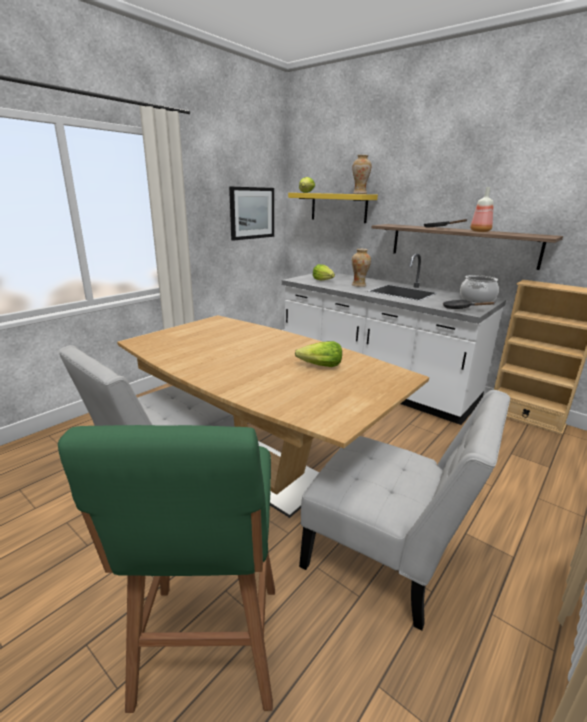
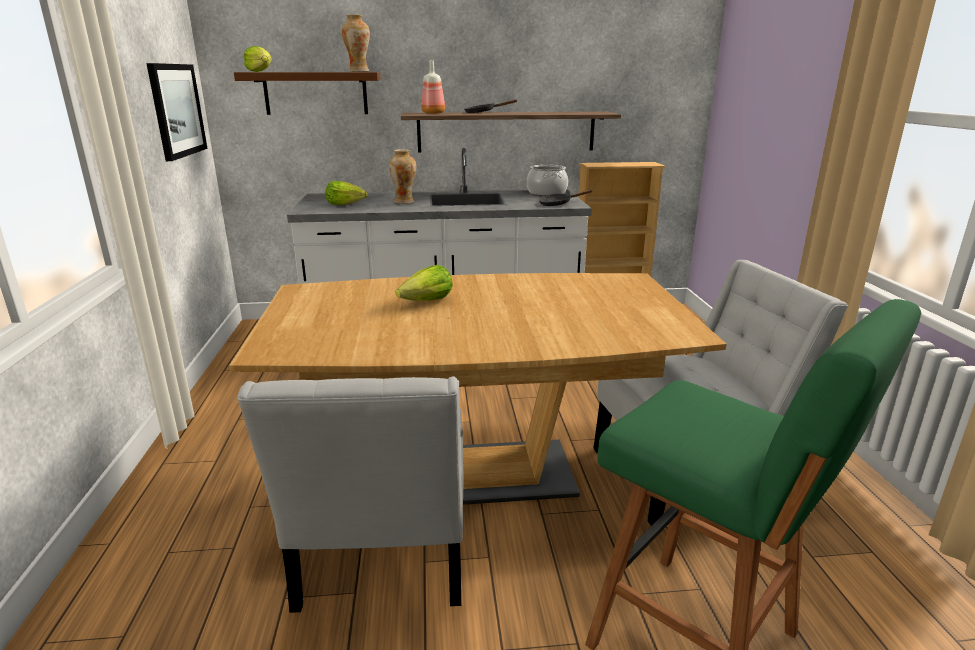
camera: 45 degrees left, 0 degrees up
yellow shelf [288,193,378,223] -> brown shelf [234,72,381,115]
lettuce [295,341,342,367] -> lettuce moved to [396,265,453,301]
bottle [470,187,494,232] -> bottle moved to [421,60,445,114]

